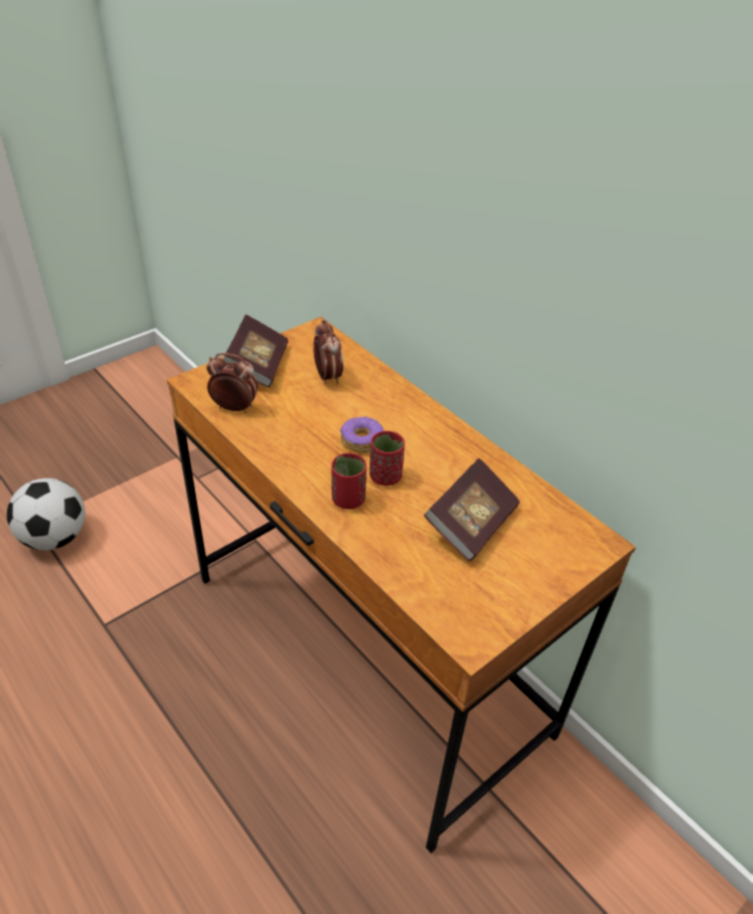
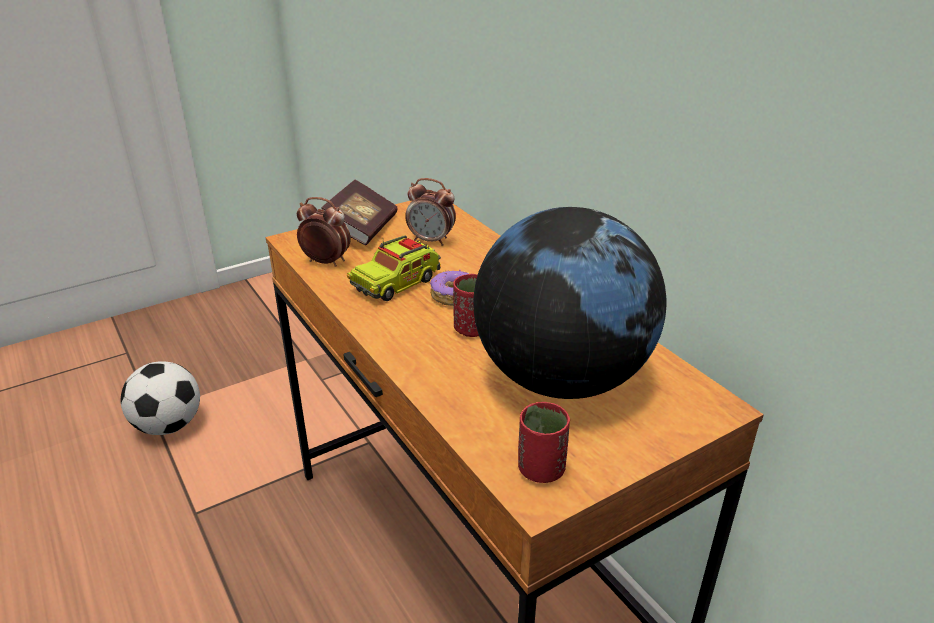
camera: 10 degrees right, 10 degrees down
alarm clock [313,320,343,384] -> alarm clock turned 120 degrees clockwise [405,178,456,246]
red cup [331,453,367,509] -> red cup moved to [518,402,570,483]
book [424,458,520,561] -> globe [473,207,666,399]
none -> toy truck [347,235,441,301]

